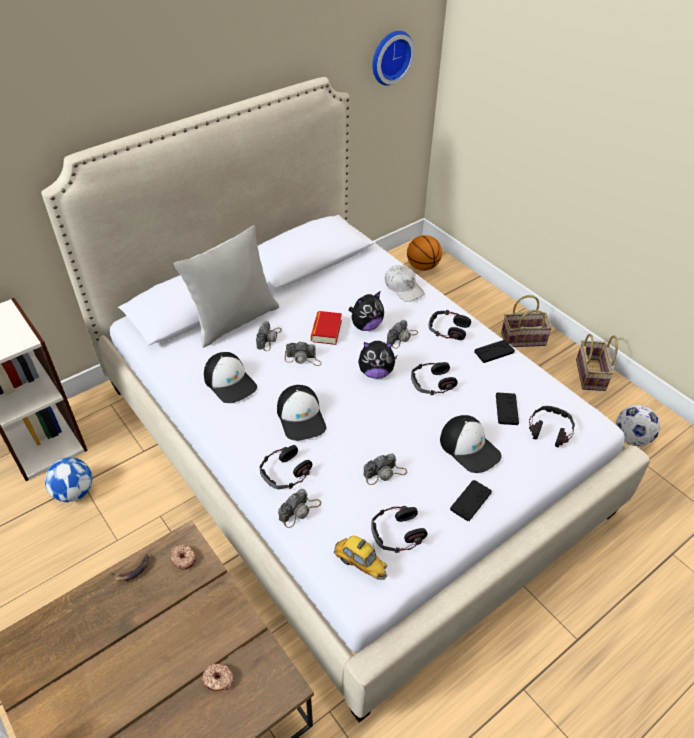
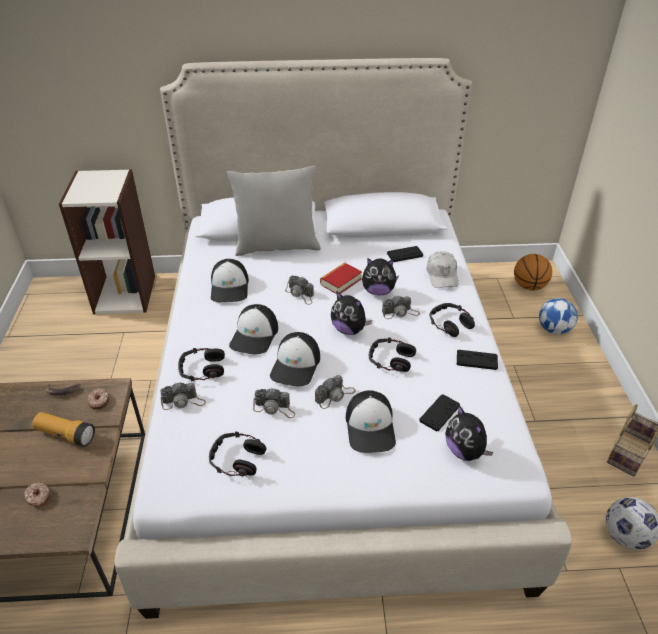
camera: 35 degrees right, 5 degrees down
football [45,457,92,502] -> football moved to [539,298,578,335]
camera [256,321,282,351] -> camera moved to [315,375,356,409]
toy car [334,536,387,580] -> none
wall clock [372,31,415,86] -> none
black game controller [450,480,492,521] -> black game controller moved to [387,246,423,262]
basket [501,295,552,347] -> none
headphones [529,406,575,448] -> plush toy [445,405,494,461]
none -> flashlight [32,412,95,447]
none -> cap [270,332,320,387]

